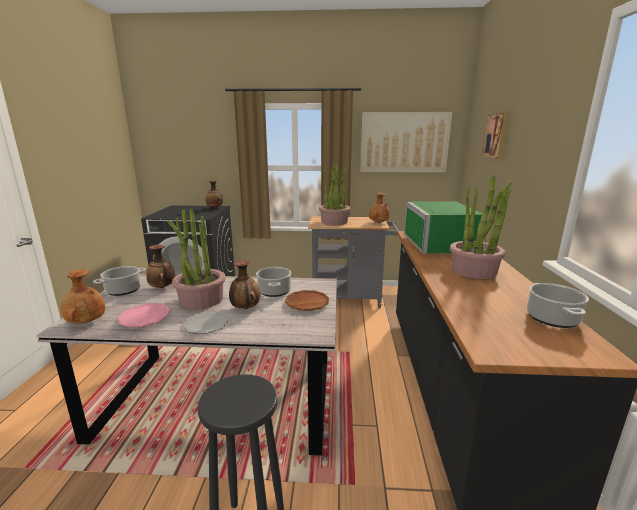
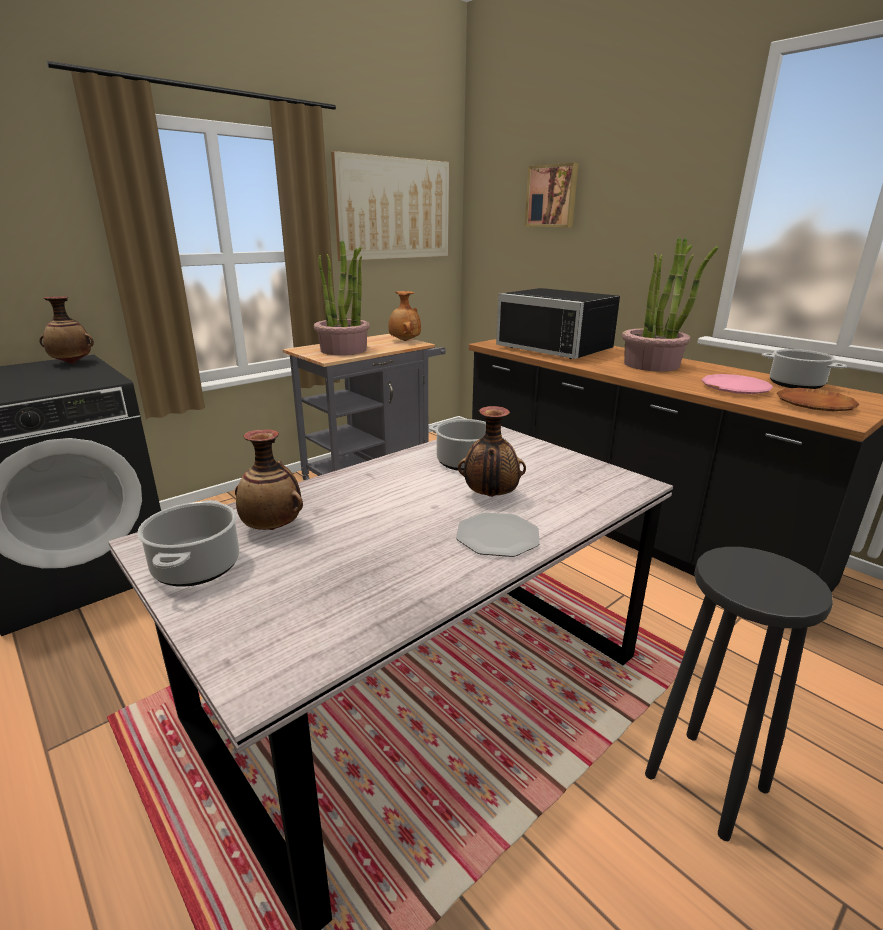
camera: 45 degrees left, 5 degrees up
brown vase [61,269,105,324] -> none
pink plate [117,303,171,327] -> pink plate moved to [702,374,773,394]
potted plant [167,208,226,309] -> none
brown plate [285,290,329,311] -> brown plate moved to [777,388,859,411]
green microwave [404,201,487,254] -> black microwave [496,288,620,359]

